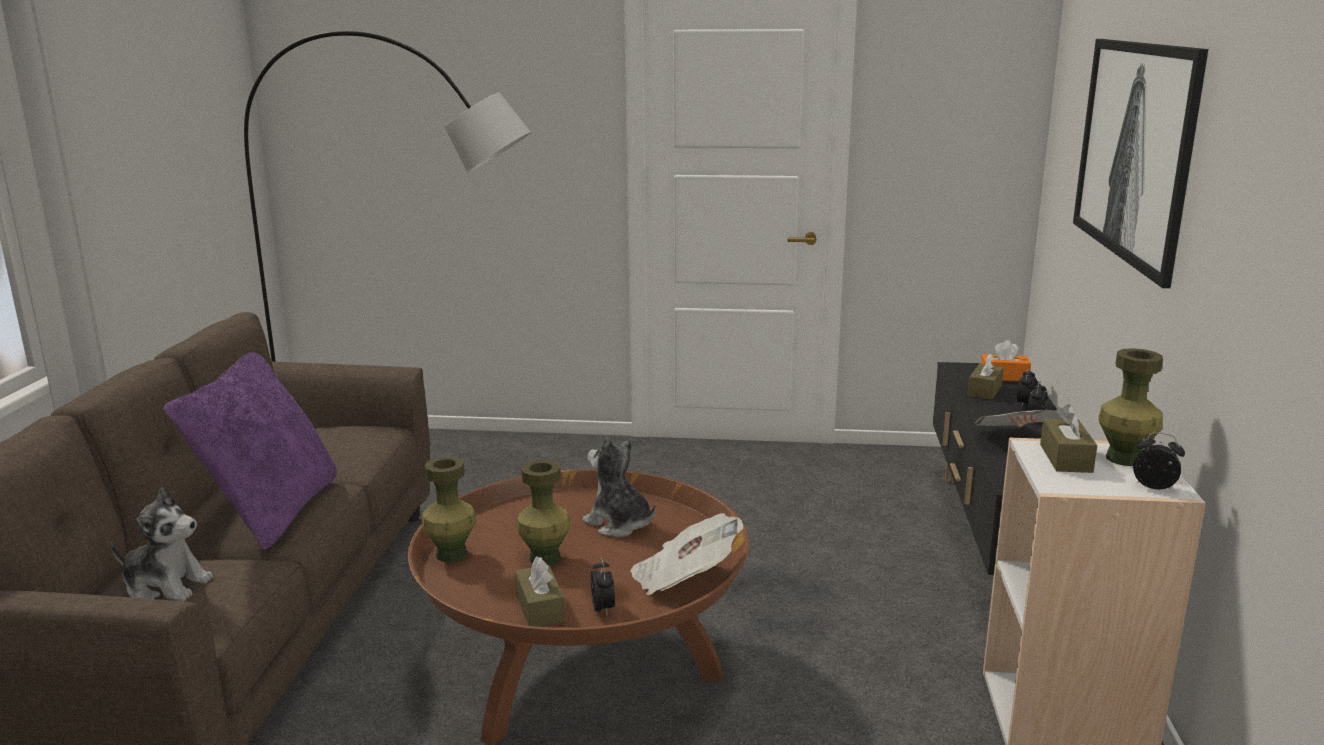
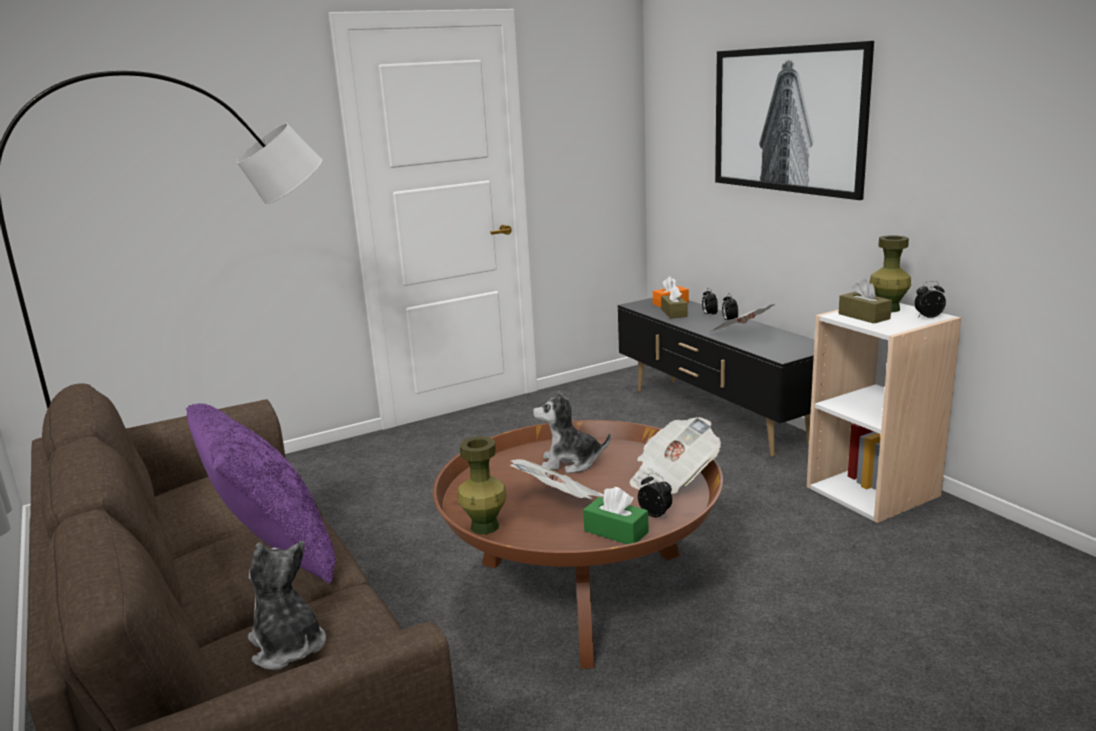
camera: 35 degrees left, 0 degrees up
plush toy [110,487,213,601] -> plush toy turned 105 degrees counterclockwise [248,541,326,670]
brown tissue box [515,556,565,627] -> green tissue box [583,487,648,544]
green vase [516,460,571,566] -> newspaper [510,459,604,499]

